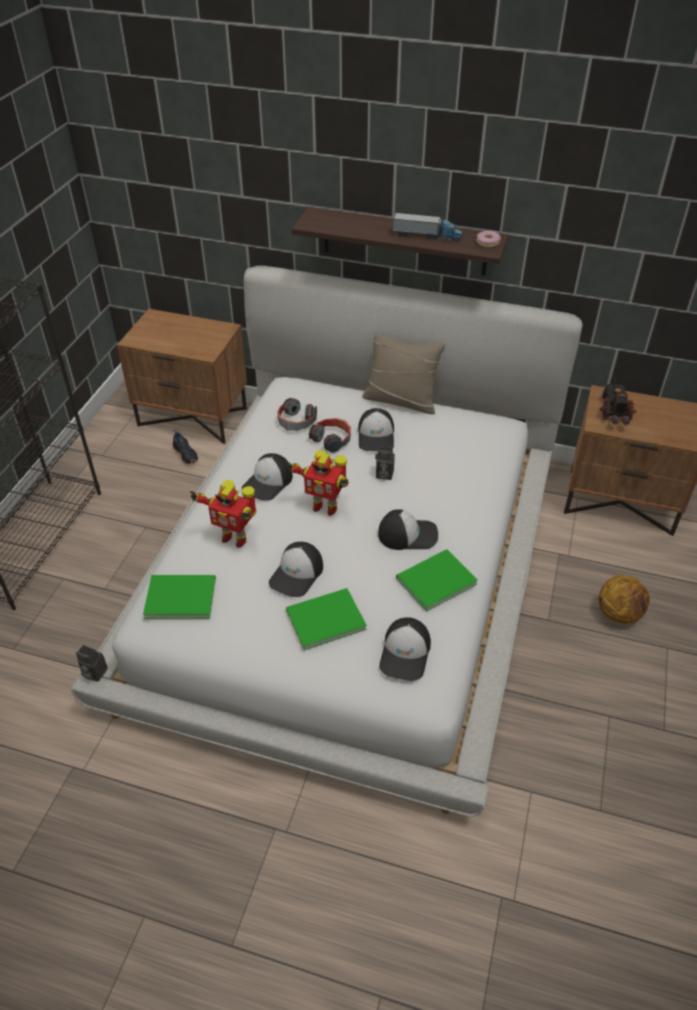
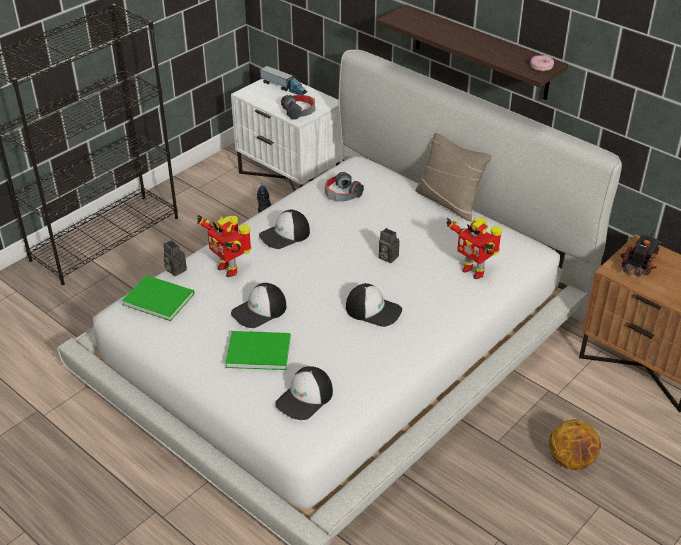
camera: 25 degrees right, 5 degrees down
camera [76,645,108,682] -> camera moved to [163,240,187,276]
brown nightstand [117,309,247,444] -> white nightstand [231,79,344,191]
toy robot [285,450,349,516] -> toy robot moved to [446,217,502,279]
headphones [309,418,351,453] -> headphones moved to [281,95,315,119]
cap [358,408,394,451] -> none
toy truck [393,213,463,242] -> toy truck moved to [260,66,307,95]
green book [396,549,478,612] -> none

